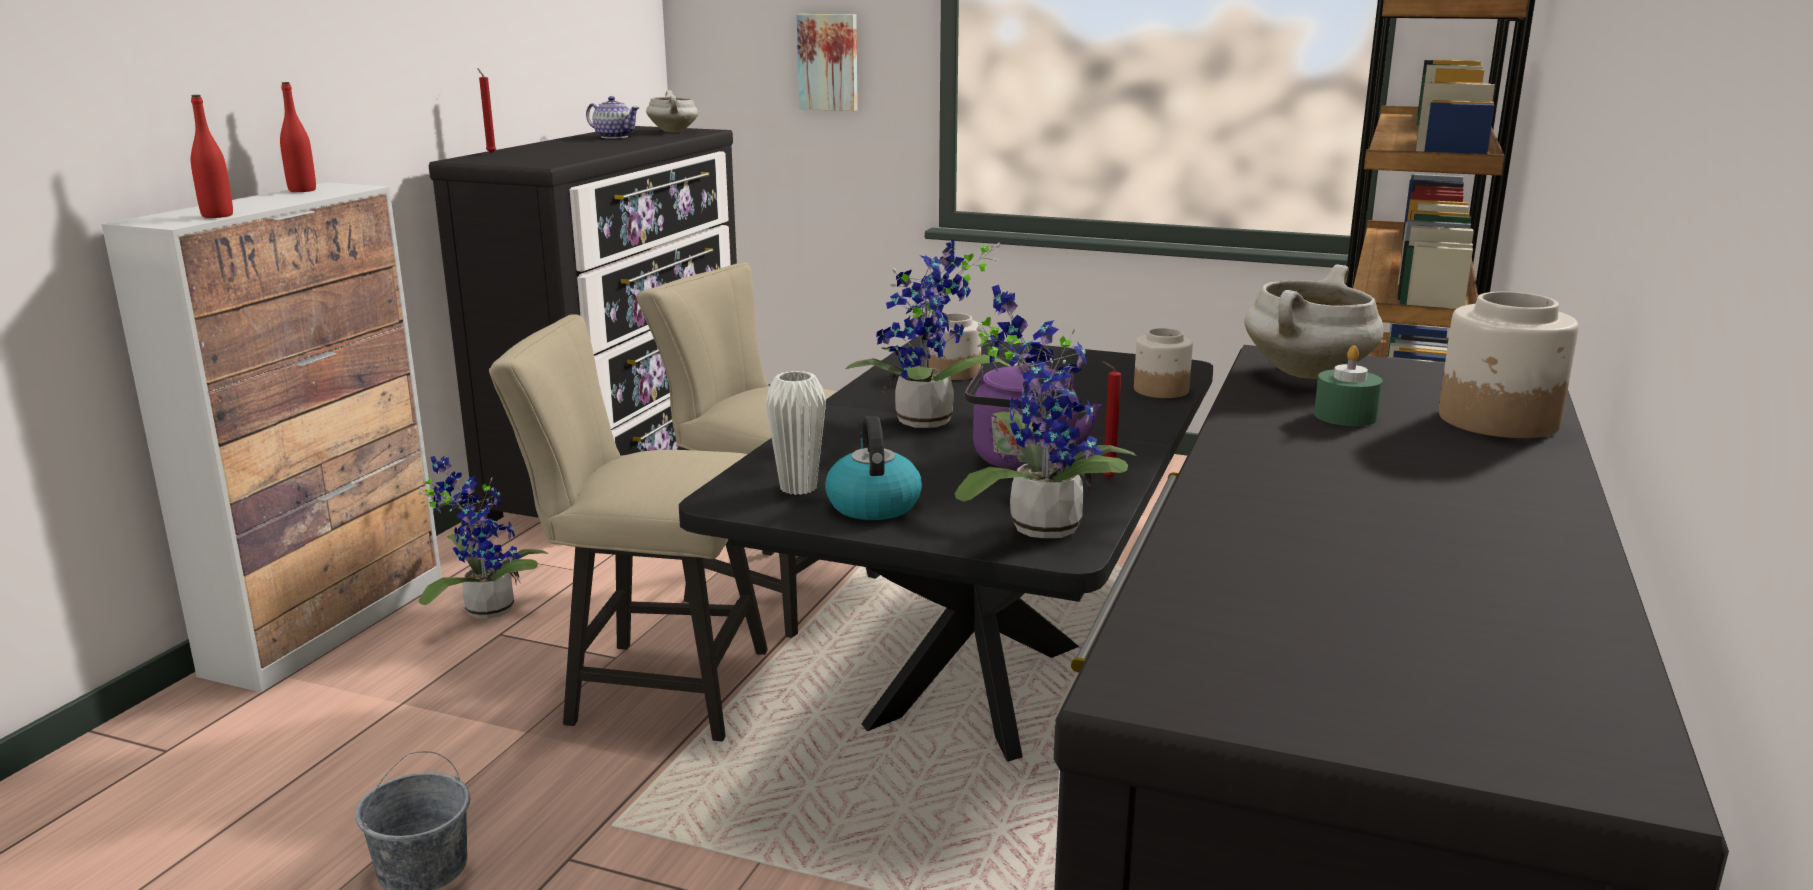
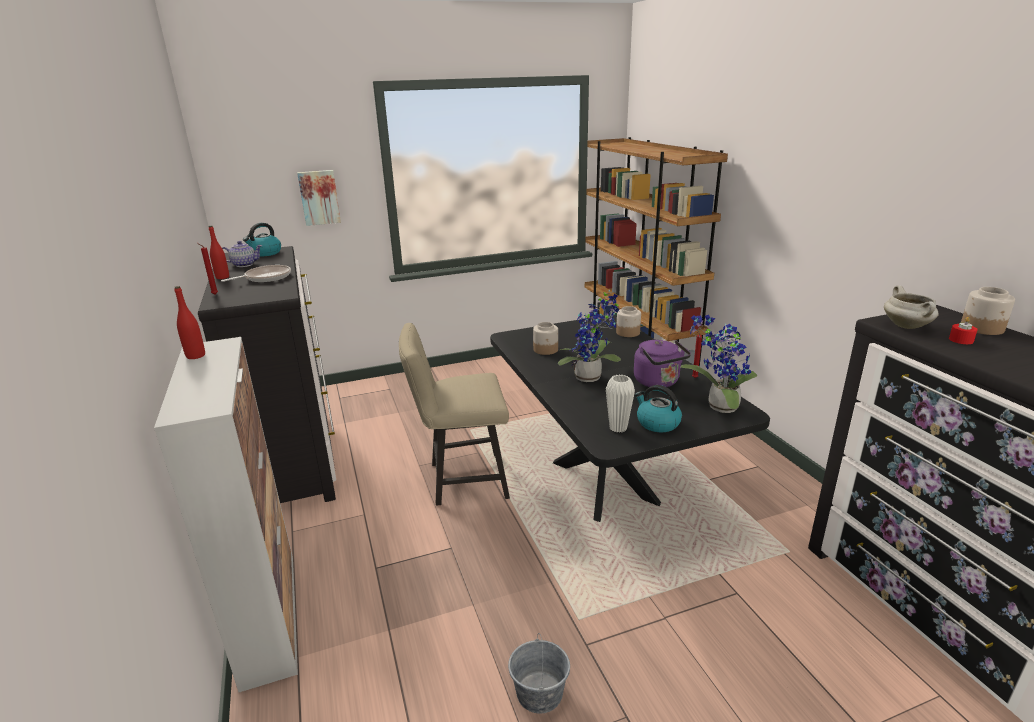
camera: 40 degrees left, 5 degrees up
red bottle [191,95,233,218] -> red bottle moved to [209,226,229,279]
potted plant [418,456,548,619] -> none
beige chair [489,314,768,741] -> none
white cooking pot [646,90,698,132] -> kettle [243,223,281,257]
green candle [1314,346,1383,426] -> red candle [949,317,978,344]
none -> frying pan [221,265,291,282]

